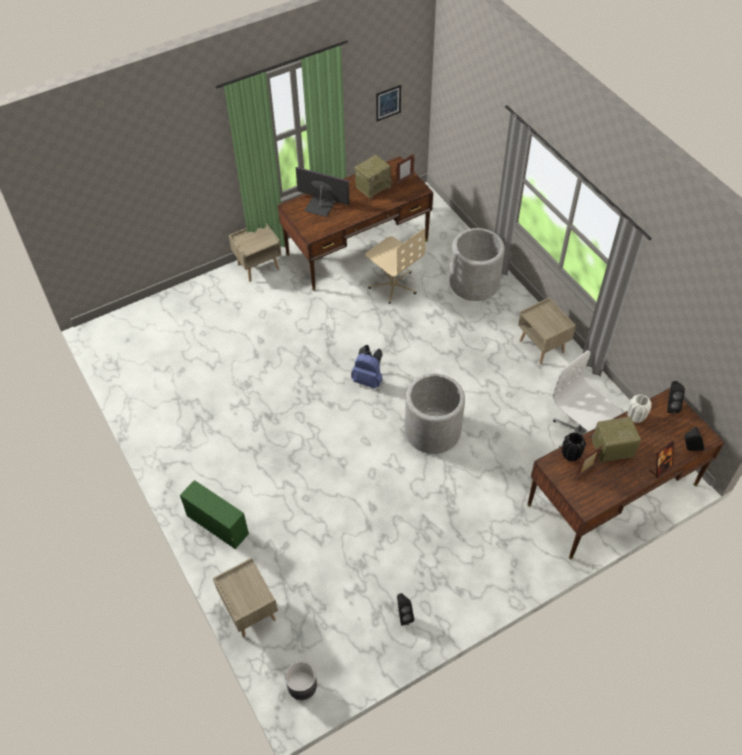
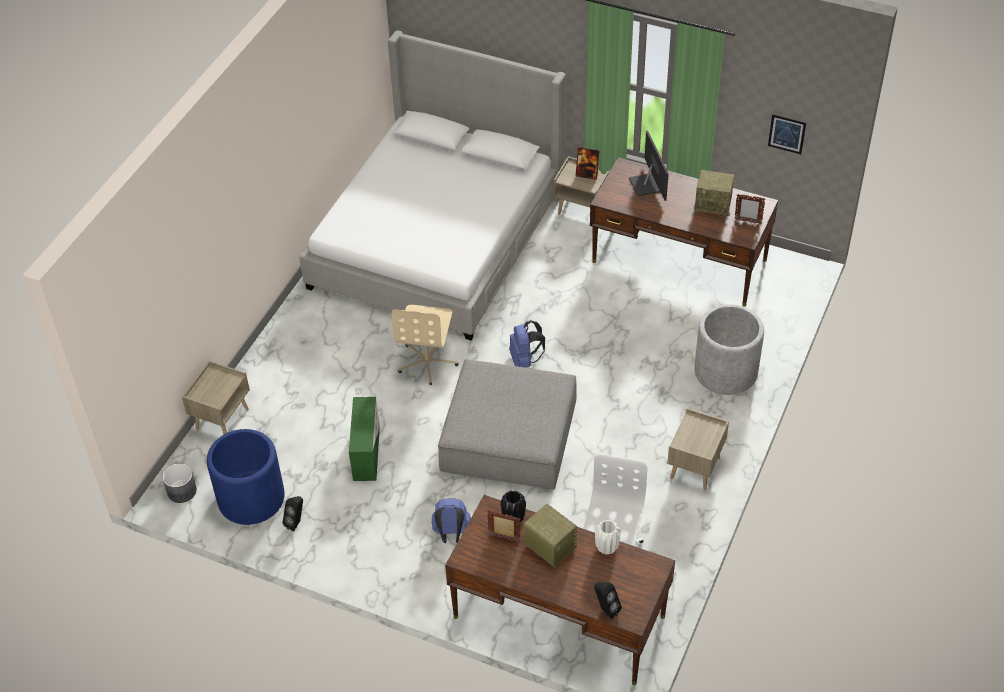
camera: 55 degrees right, 5 degrees down
green storage box [180,480,249,549] -> green storage box moved to [349,397,380,481]
beige office chair [365,229,425,304] -> beige office chair moved to [392,305,458,385]
grey planter [405,374,465,454] -> grey ottoman [438,359,576,490]
picture frame [649,440,674,478] -> picture frame moved to [576,147,600,180]
black speaker [667,381,685,413] -> none
none -> blue planter [207,429,285,525]
none -> bed [299,30,566,340]
none -> blue backpack [432,498,471,543]

